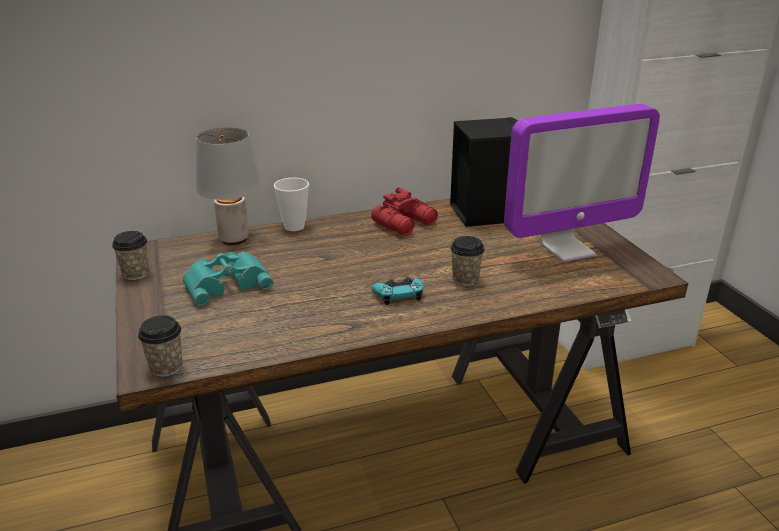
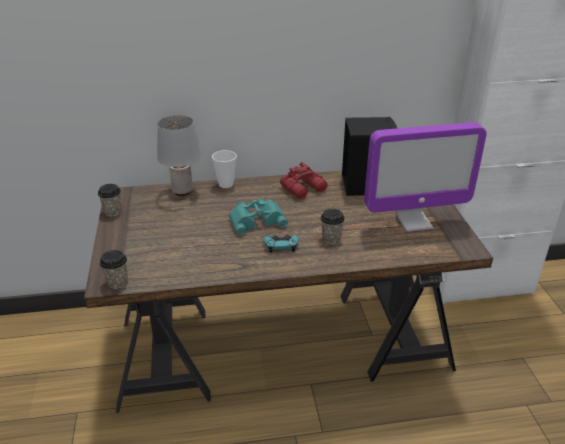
camera: 10 degrees right, 5 degrees up
turquoise binoculars [183,251,273,306] -> turquoise binoculars moved to [229,198,288,235]

